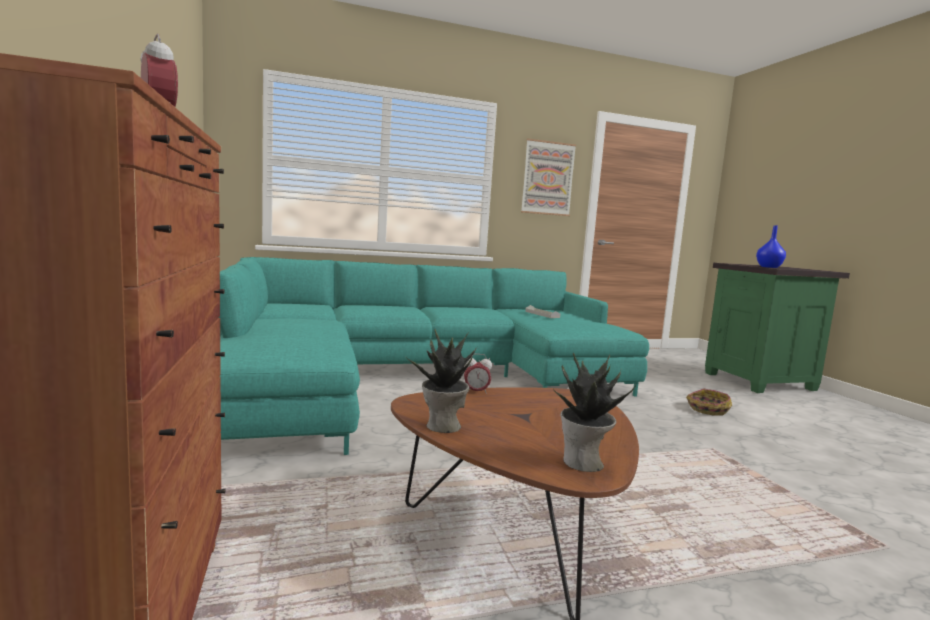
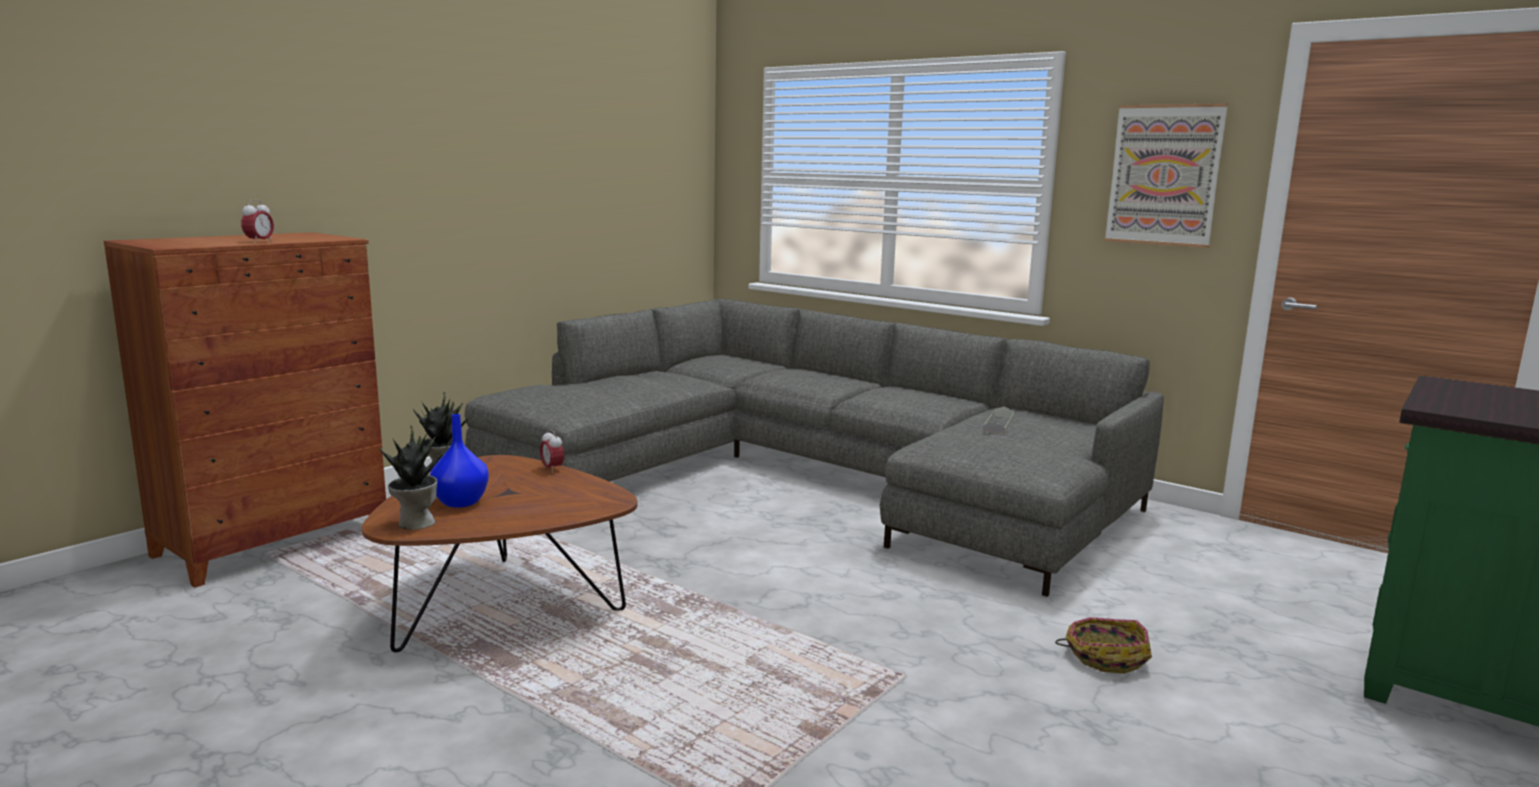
camera: 55 degrees right, 5 degrees up
turquoise sofa [219,257,649,455] -> grey sofa [465,299,1164,597]
blue vase [756,225,786,268] -> blue vase moved to [430,414,489,508]

